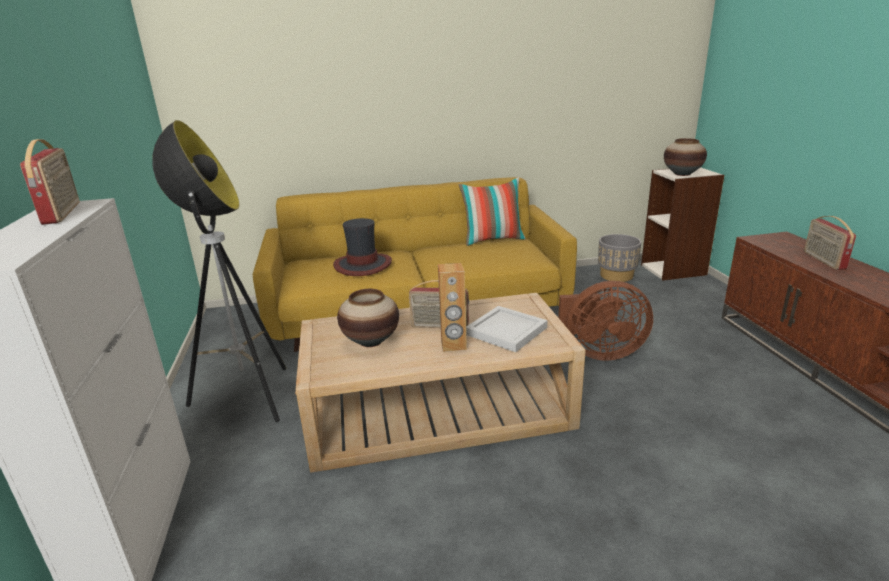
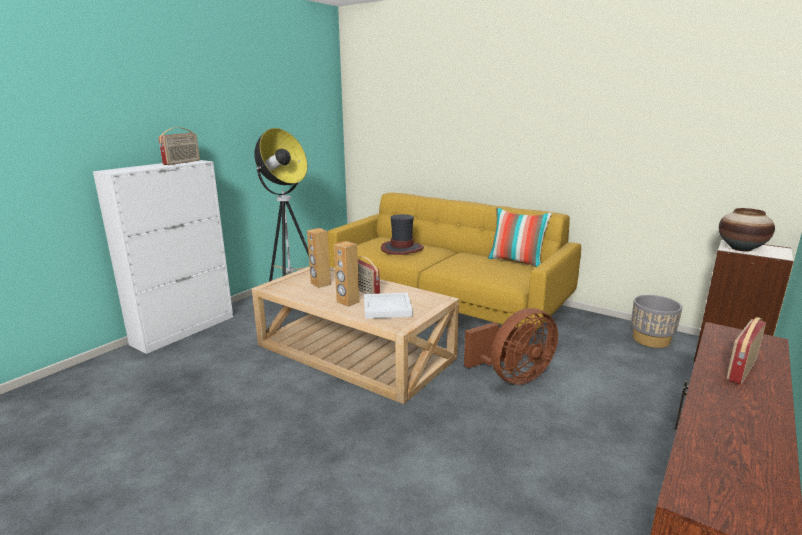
camera: 45 degrees right, 5 degrees down
vase [337,289,399,347] -> brown speaker [307,228,331,288]
brown fan [558,281,653,361] -> brown fan turned 75 degrees counterclockwise [464,308,558,385]

